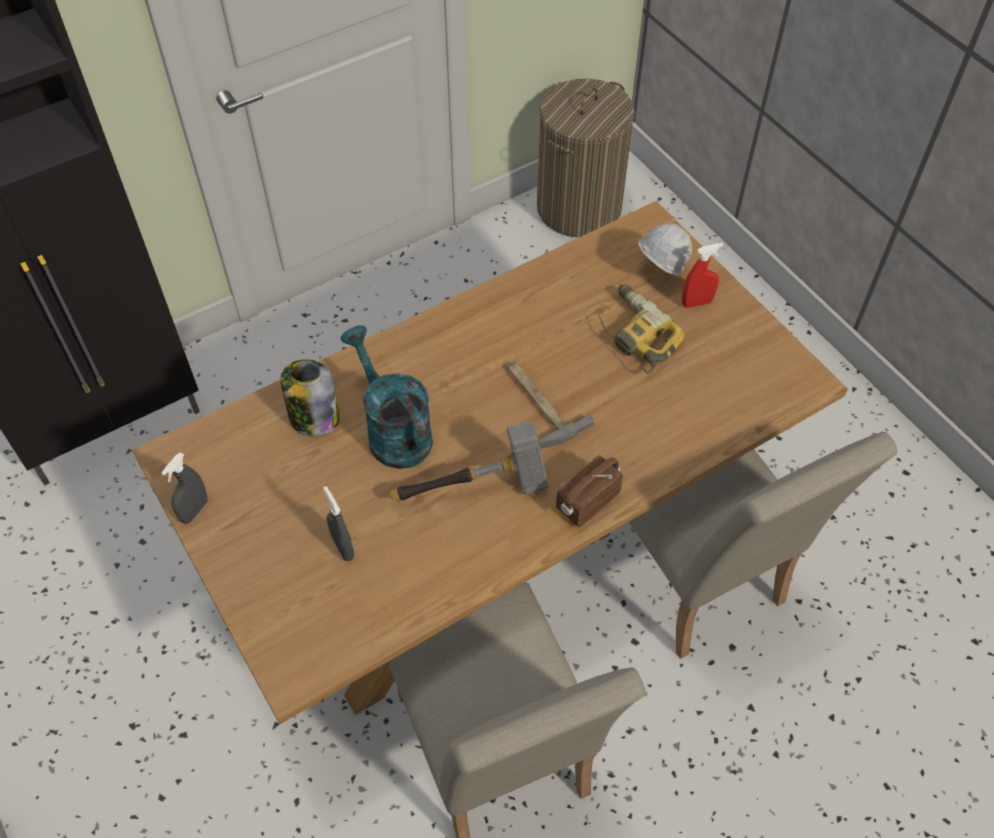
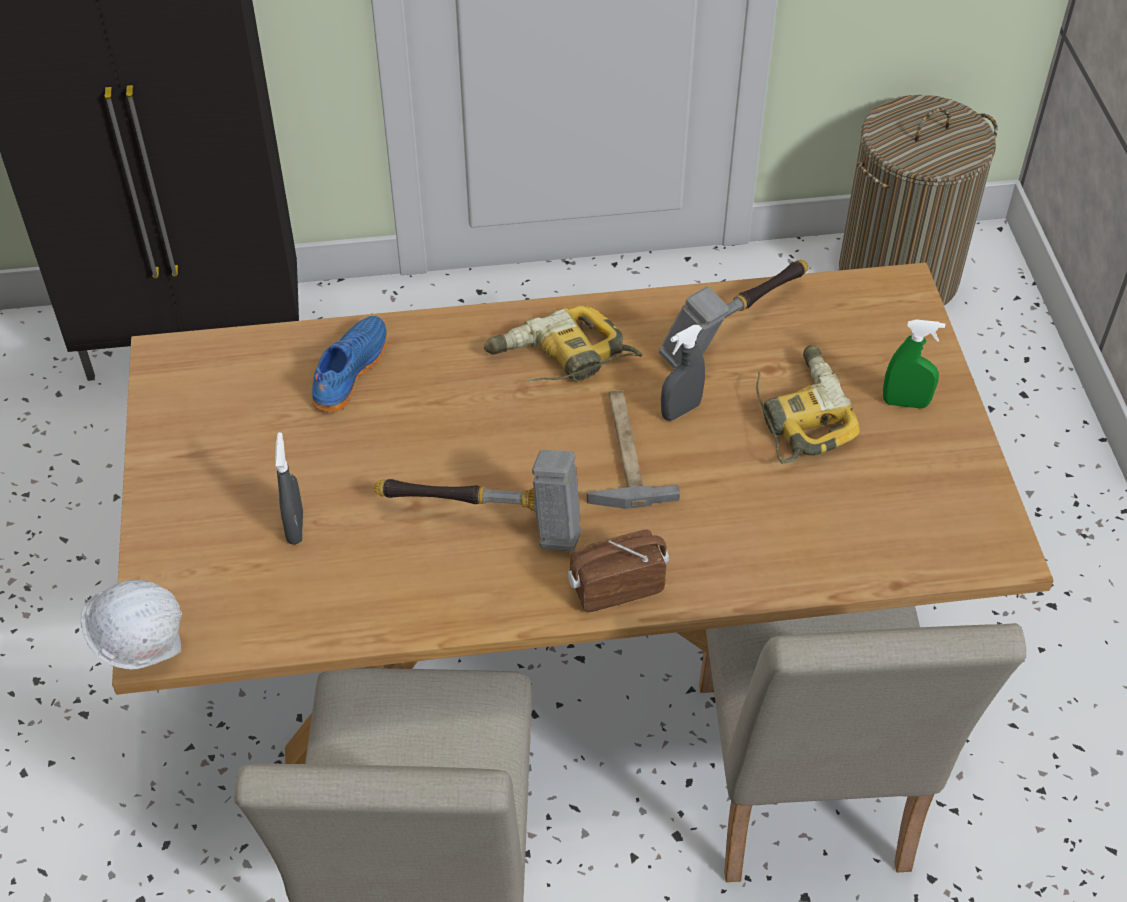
camera: 25 degrees right, 5 degrees down
grey spray bottle [161,453,208,524] -> grey spray bottle moved to [661,325,705,421]
jar [281,359,339,437] -> blue shoe [312,316,387,412]
turquoise watering can [340,325,433,469] -> none
white hard hat [638,224,692,275] -> white hard hat moved to [81,580,182,669]
red spray bottle [682,243,723,308] -> green spray bottle [883,319,945,408]
none -> power drill [484,306,643,382]
none -> hammer [659,260,808,369]

